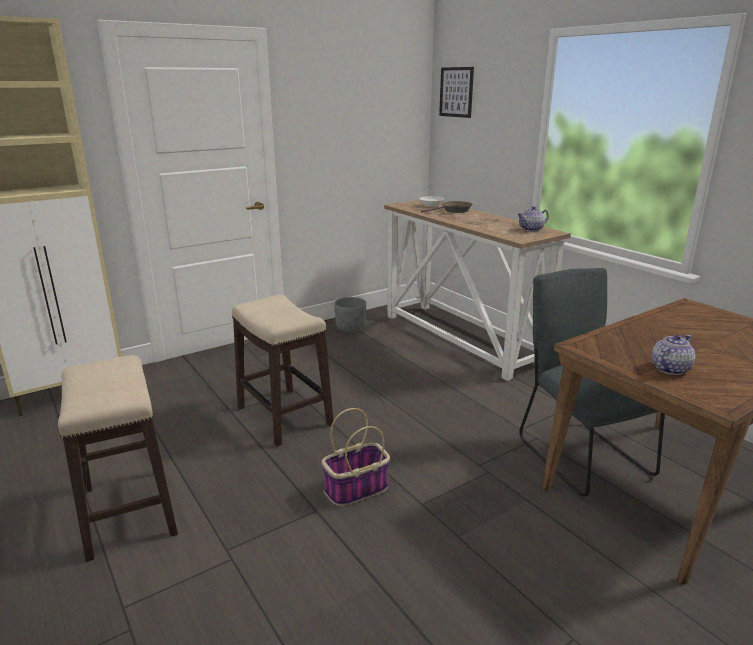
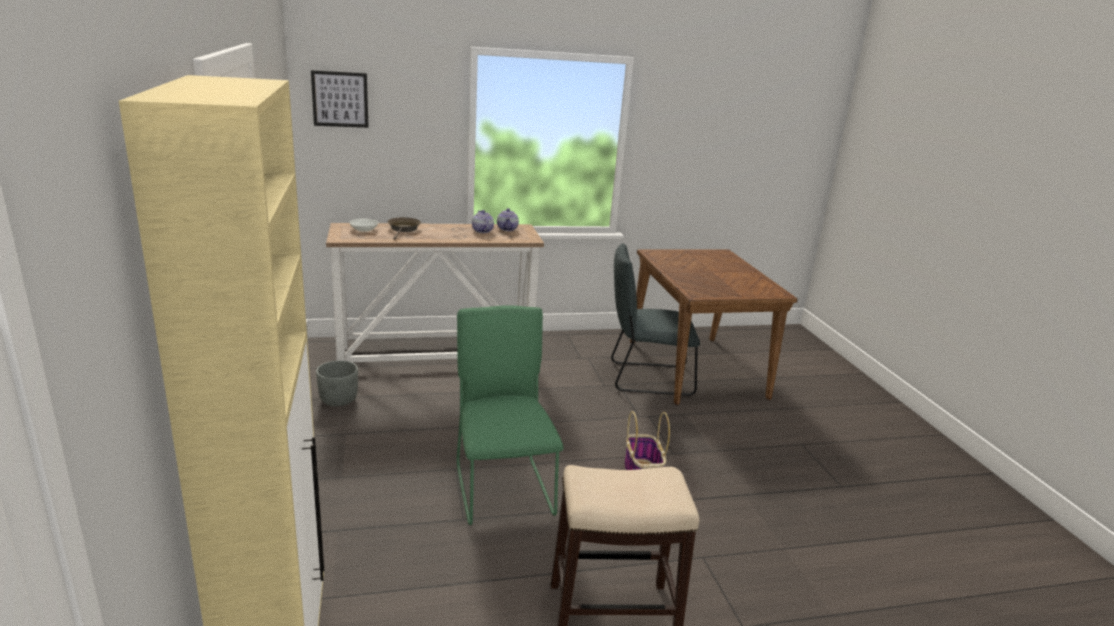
camera: 70 degrees left, 0 degrees up
stool [232,295,333,447] -> green chair [457,305,564,525]
teapot [651,334,695,375] -> teapot moved to [472,210,494,233]

